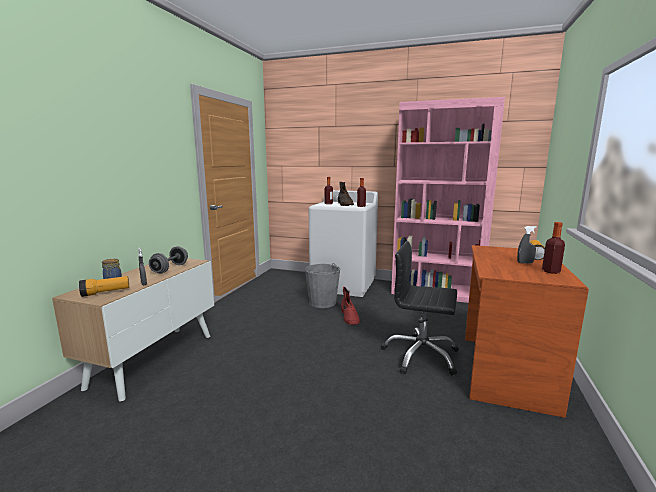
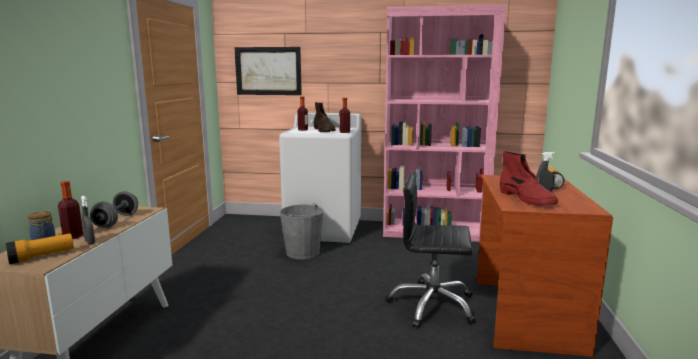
camera: 10 degrees left, 0 degrees up
red boot [341,287,360,325] -> red boot moved to [500,151,558,205]
bottle [542,222,565,274] -> bottle moved to [58,181,83,239]
none -> picture [234,47,302,95]

